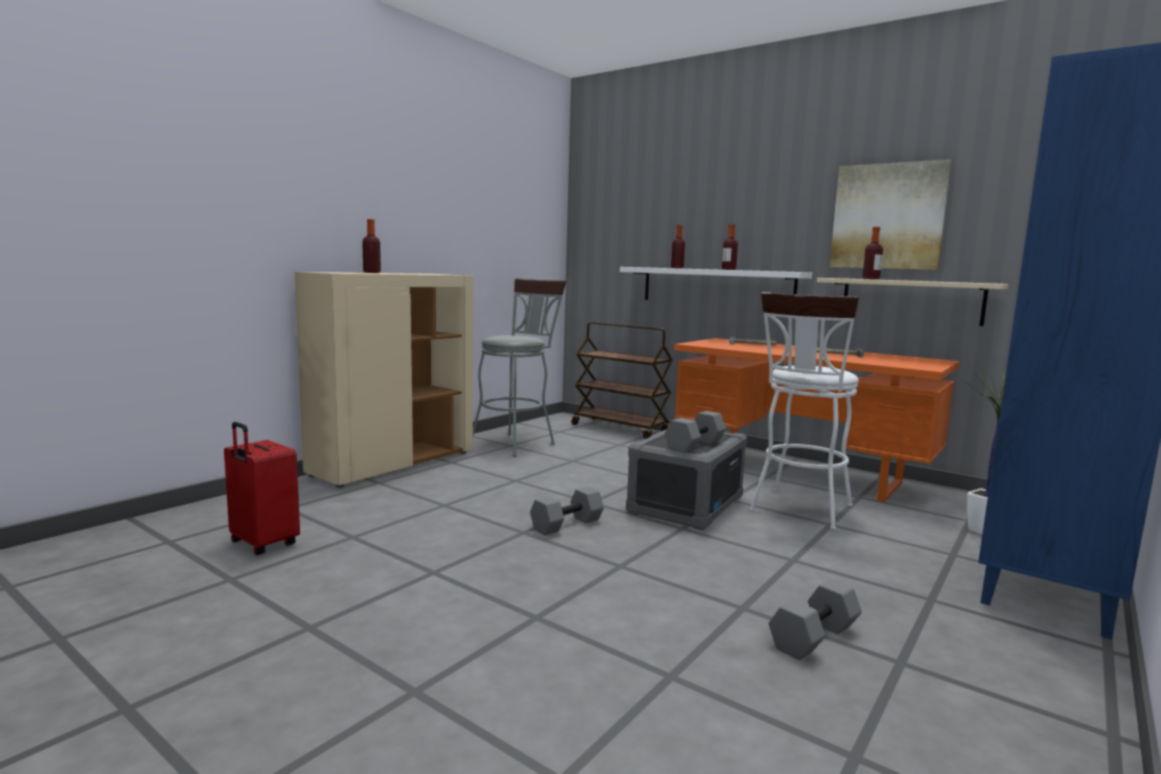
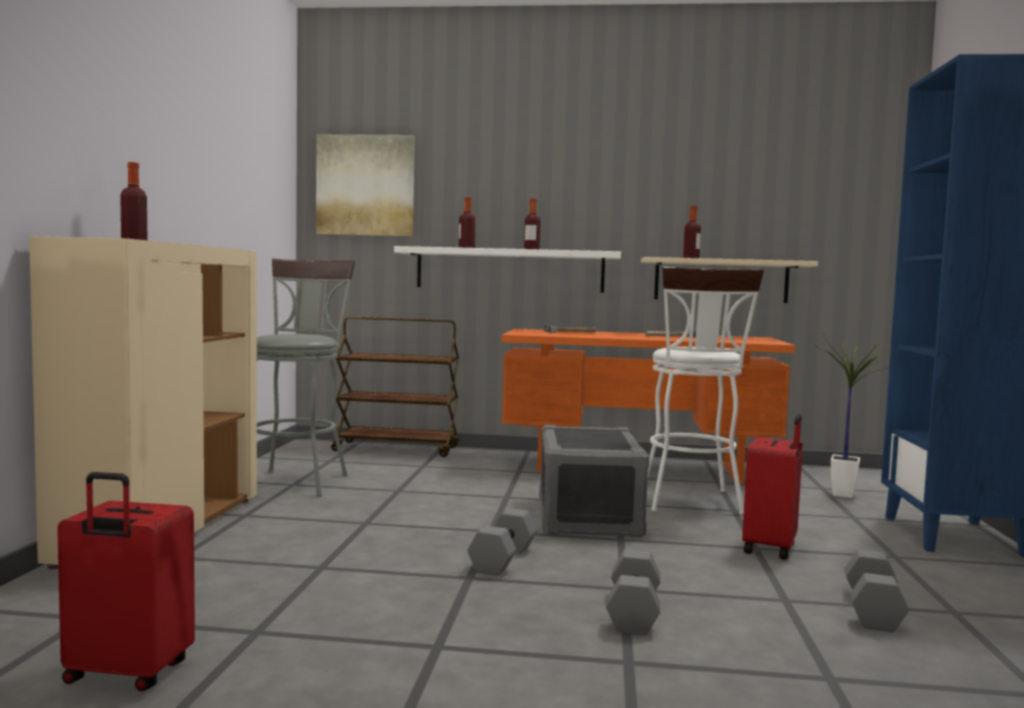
camera: 30 degrees left, 5 degrees down
grey dumbbell [664,411,726,453] -> grey dumbbell moved to [606,549,660,635]
picture [830,159,952,270] -> picture moved to [316,134,415,236]
none -> red suitcase [742,414,803,560]

